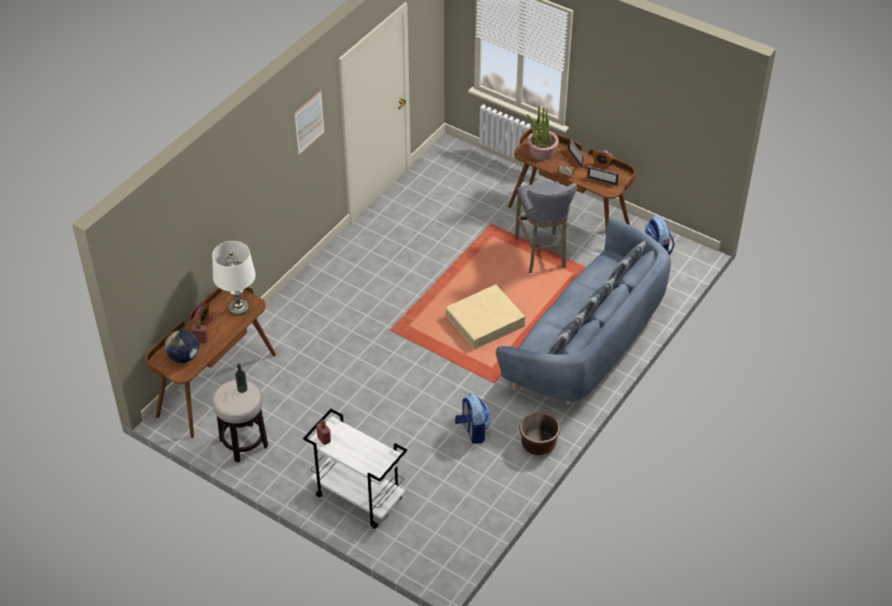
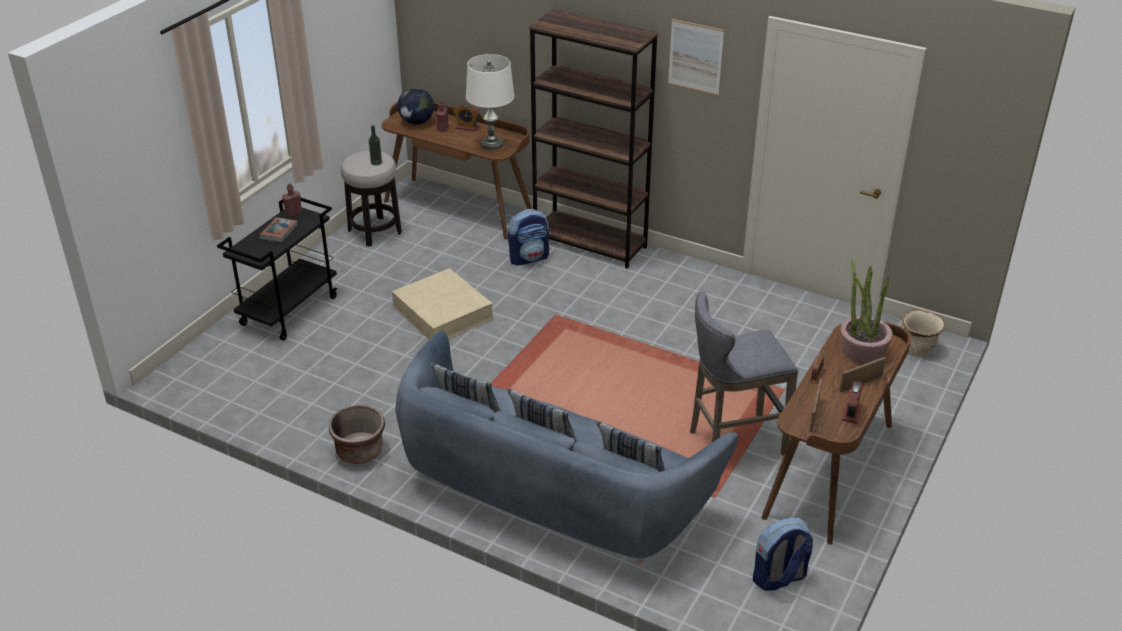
camera: 85 degrees right, 10 degrees down
white cart [303,409,407,529] -> black cart [217,198,338,341]
beige storage box [446,284,525,350] -> beige storage box moved to [392,268,493,339]
backpack [455,393,490,444] -> backpack moved to [508,209,549,266]
none -> book [259,217,298,243]
none -> brown bookcase [529,9,658,269]
none -> beige planter [901,310,945,357]

